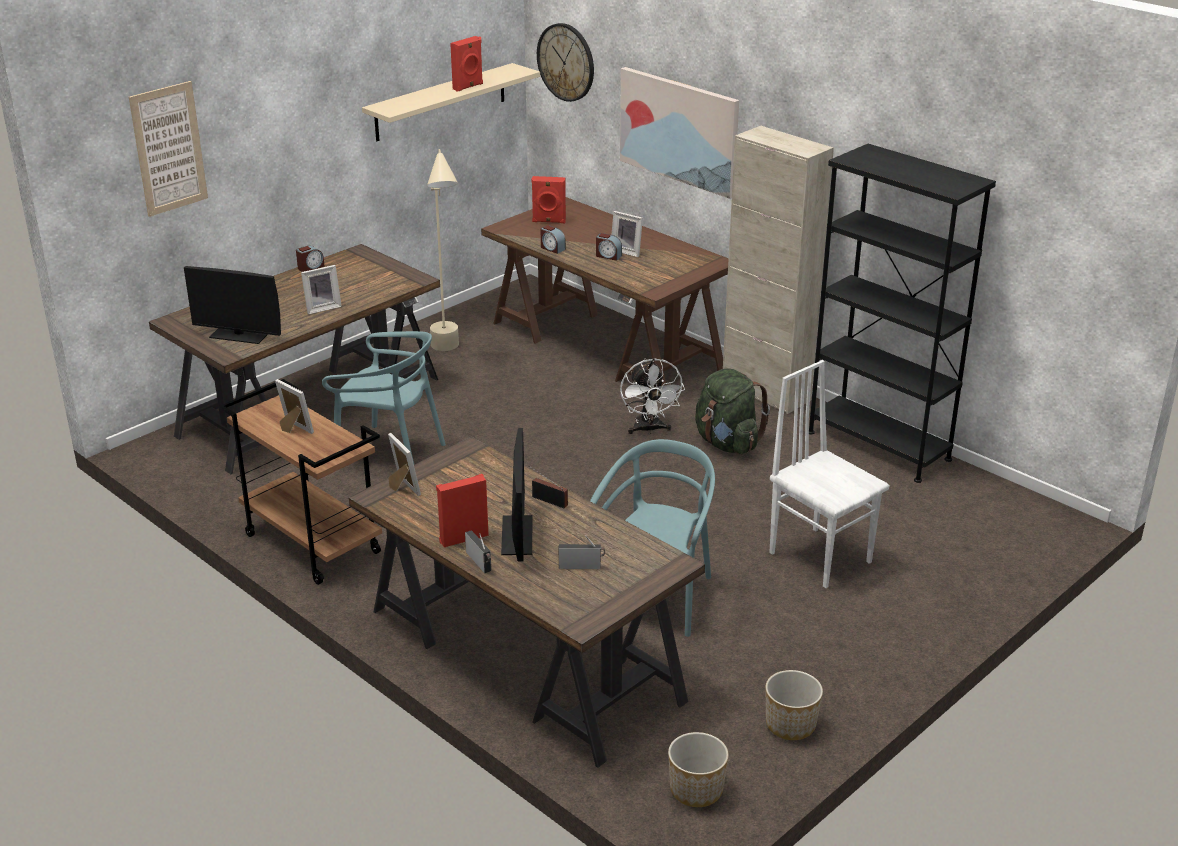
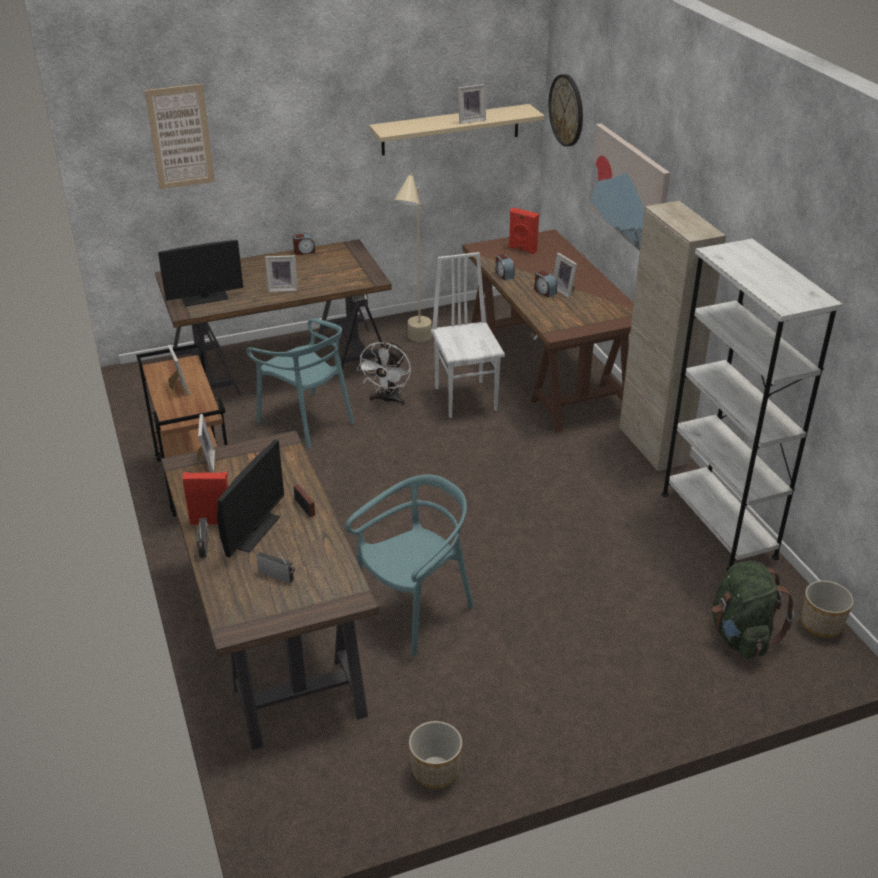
camera: 25 degrees right, 5 degrees up
monitor [184,266,281,344] -> monitor turned 60 degrees counterclockwise [158,240,243,307]
red speaker [450,36,483,92] -> picture frame [458,84,486,124]
white fan [620,358,685,434] -> white fan moved to [357,341,411,405]
planter [668,732,729,807] -> planter moved to [801,581,854,638]
green backpack [695,368,770,454] -> green backpack moved to [712,561,794,658]
white chair [769,360,890,588] -> white chair moved to [431,252,505,418]
black bookcase [809,144,996,483] -> white bookcase [661,239,843,572]

